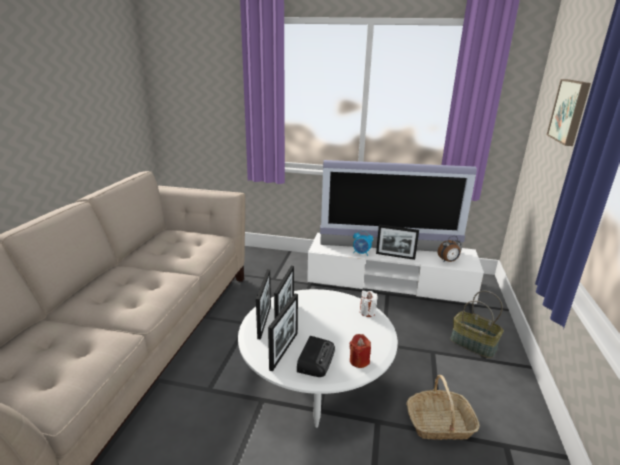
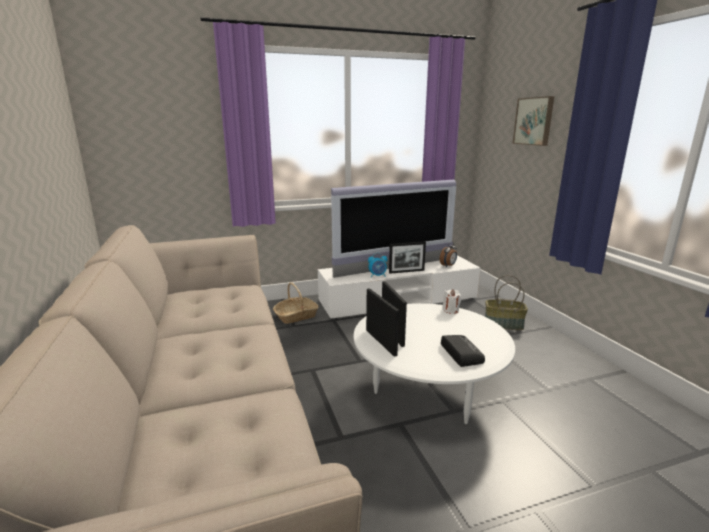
camera: 30 degrees left, 5 degrees down
picture frame [268,294,298,371] -> none
red candle [350,334,371,368] -> none
basket [406,375,480,440] -> basket moved to [273,282,319,324]

